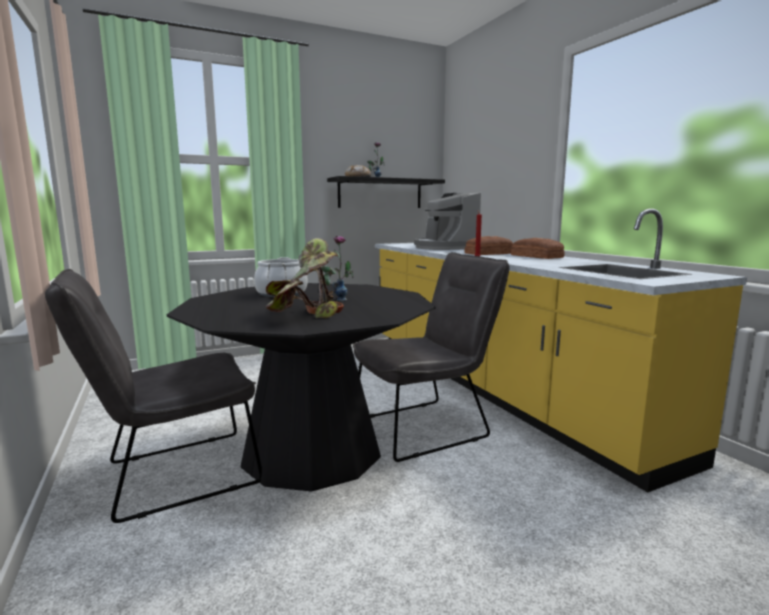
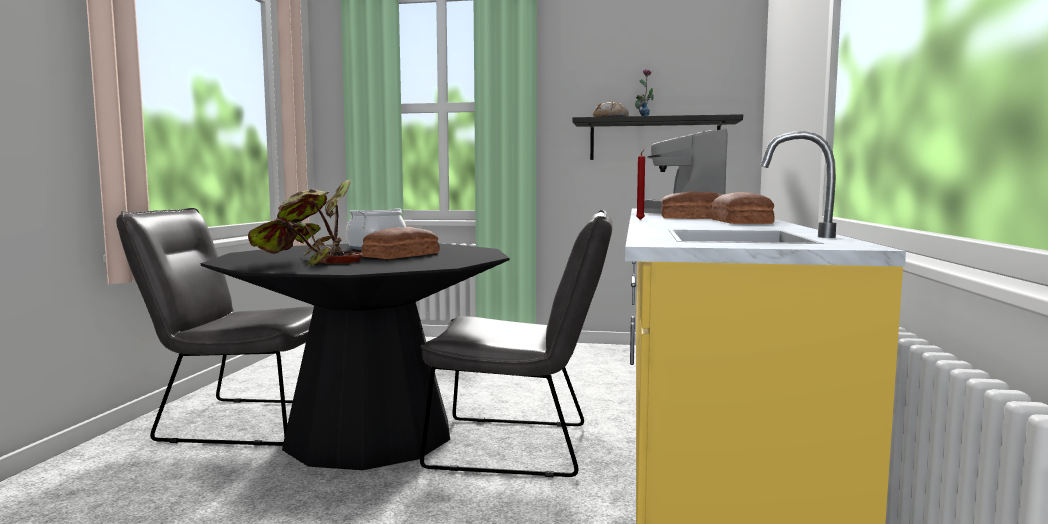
camera: 35 degrees right, 5 degrees down
vase [321,236,354,301] -> bread [361,227,440,259]

